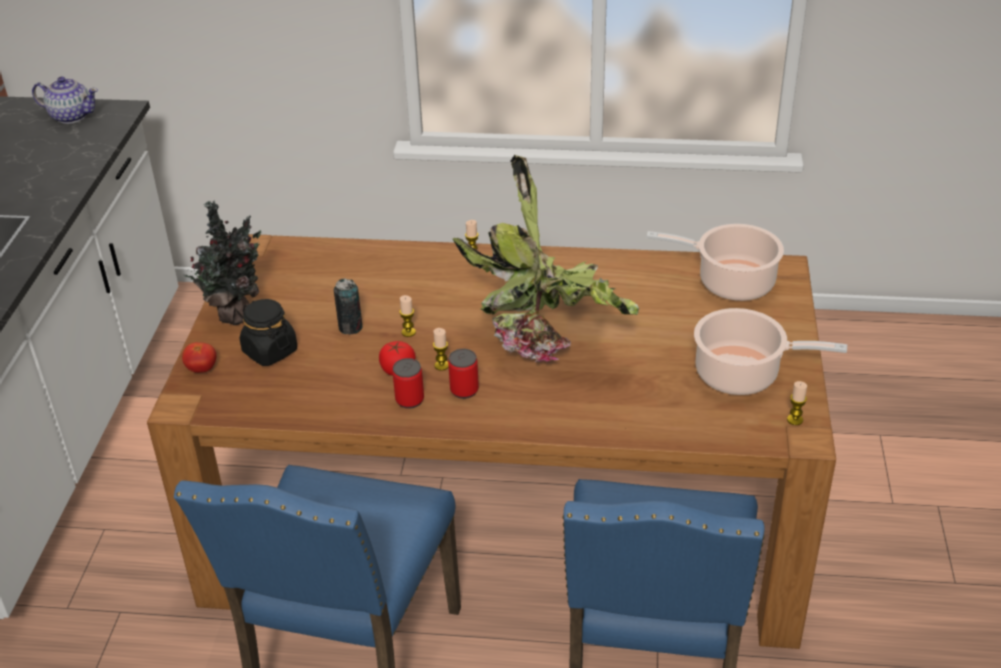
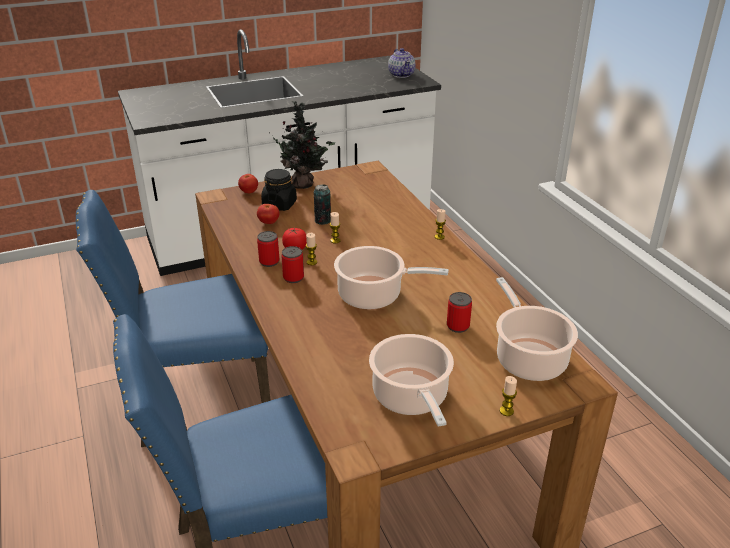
camera: 60 degrees right, 5 degrees down
potted plant [453,155,639,362] -> cooking pot [334,246,449,309]
candle [787,381,807,425] -> candle moved to [500,376,517,416]
none -> tomato [257,204,280,224]
none -> can [447,292,472,333]

